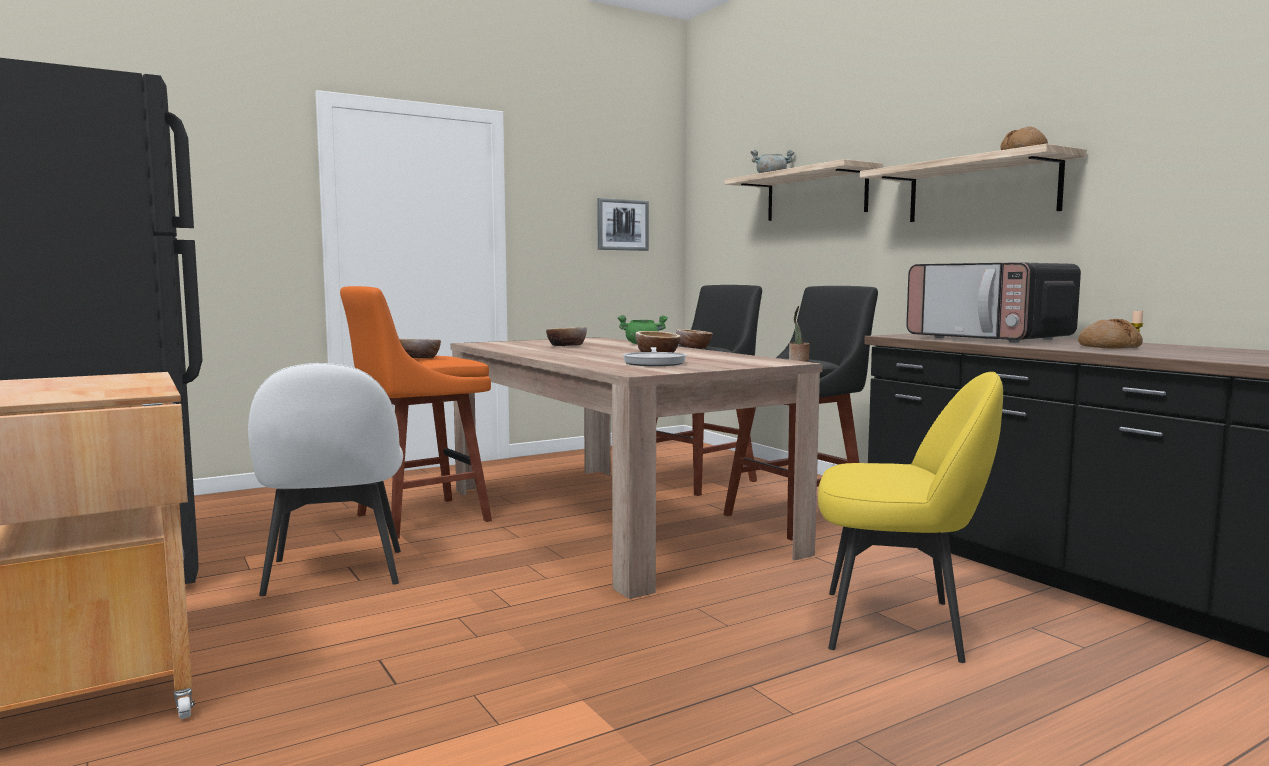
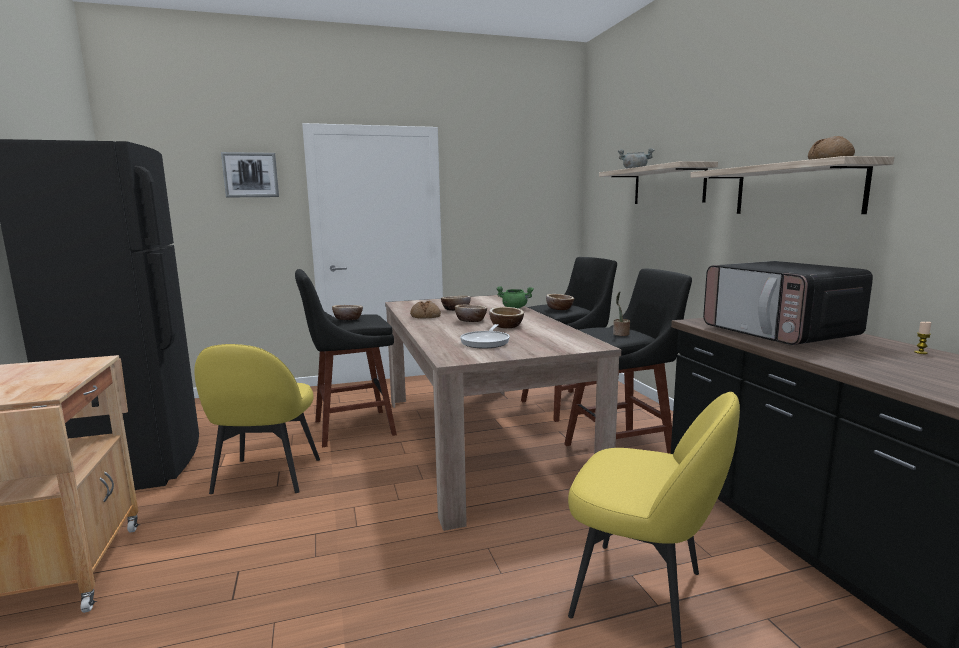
camera: 15 degrees right, 5 degrees up
white chair [248,363,403,596] -> yellow chair [194,344,320,494]
orange stool [340,286,492,539] -> black stool [295,269,397,447]
picture [597,198,649,251] -> picture moved to [221,152,279,197]
bread [1078,319,1143,349] -> bread moved to [410,301,441,318]
none -> bowl [455,305,487,322]

